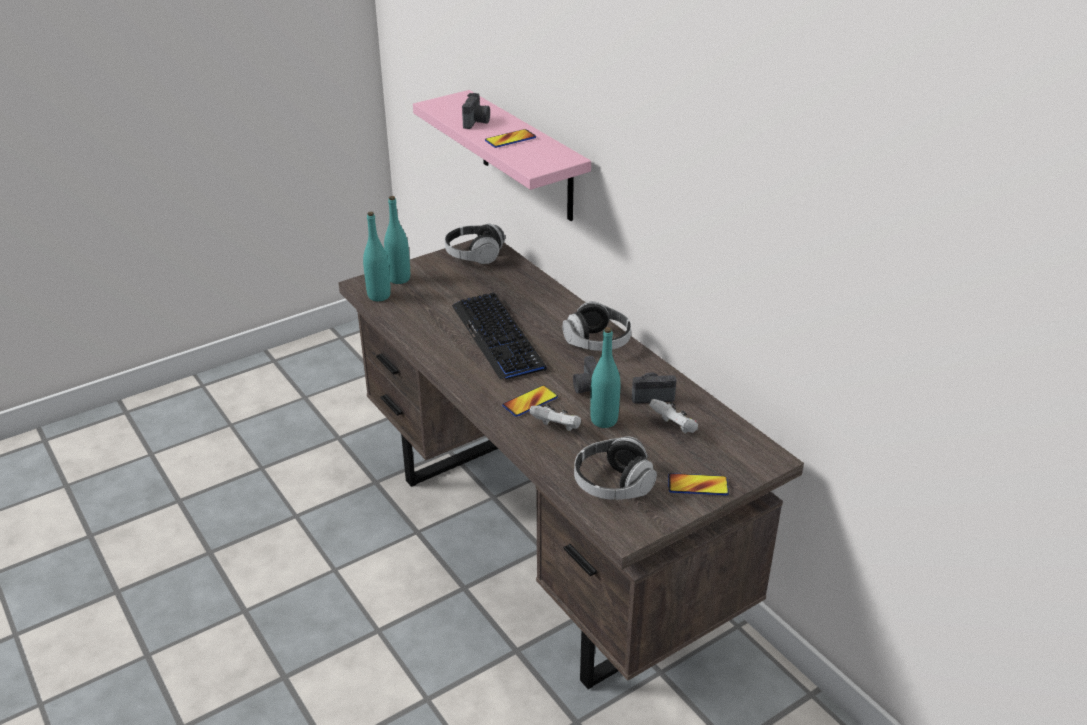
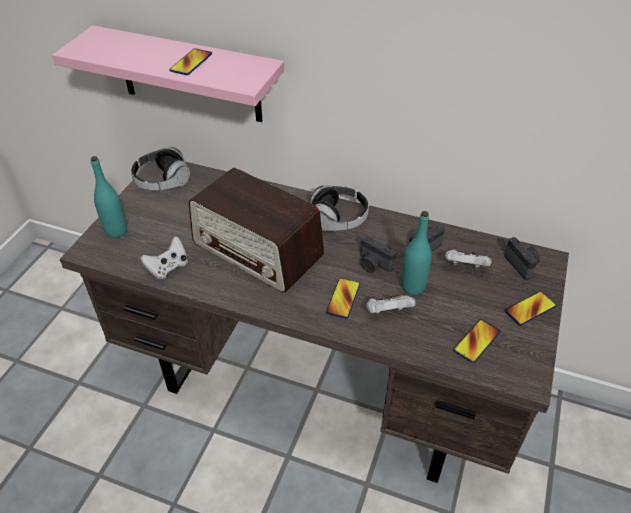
camera: 35 degrees left, 10 degrees up
turquoise bottle [363,212,391,301] -> none
keyboard [452,292,547,380] -> radio [189,167,324,293]
camera [462,93,490,129] -> camera moved to [504,237,540,280]
headphones [574,436,657,500] -> phone [453,319,501,363]
none -> white game controller [140,236,188,279]

